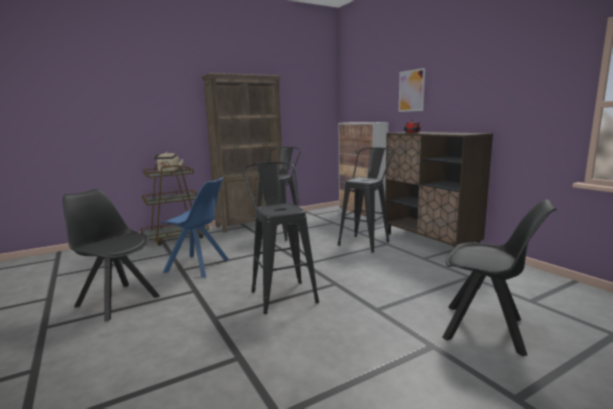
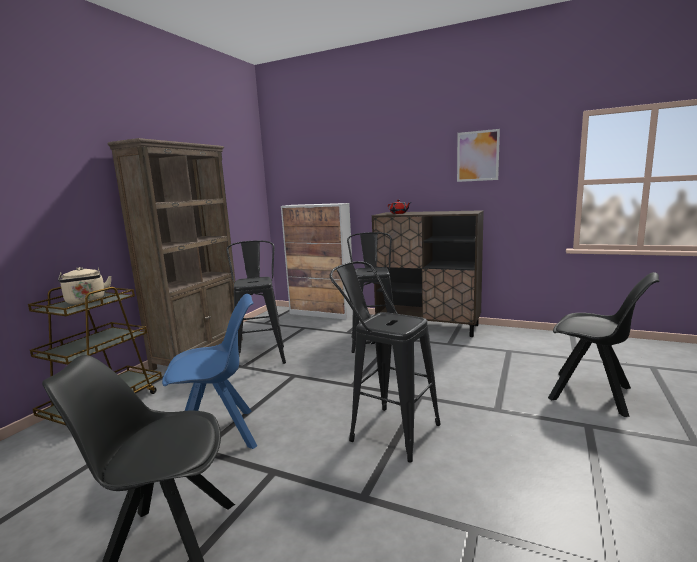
camera: 35 degrees left, 0 degrees up
picture [399,68,425,112] -> picture moved to [457,129,500,182]
black chair [442,199,557,356] -> black chair turned 45 degrees clockwise [548,272,659,417]

